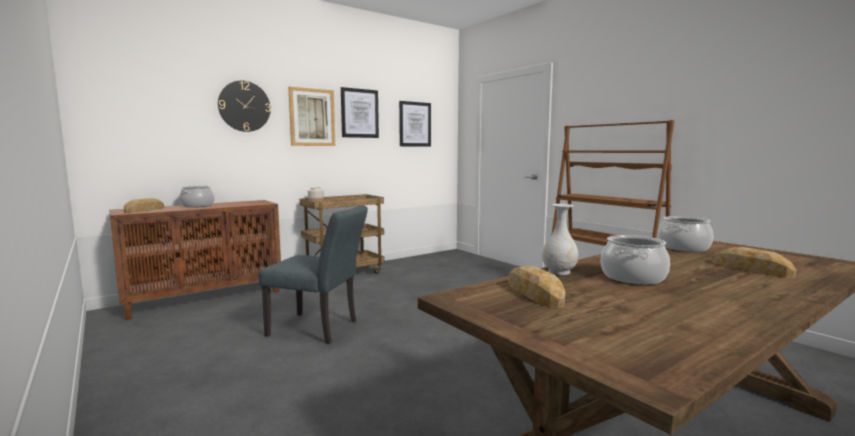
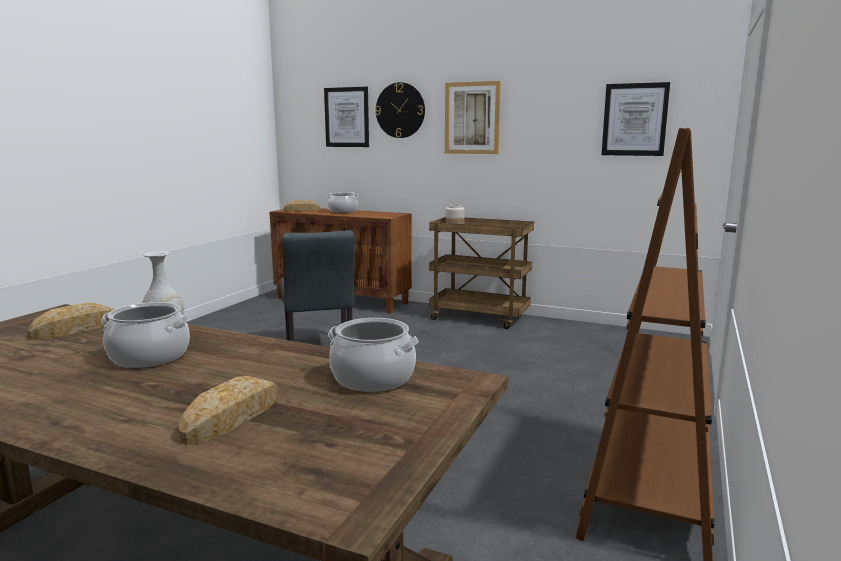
camera: 60 degrees right, 5 degrees up
picture [341,87,379,138] -> picture moved to [324,87,369,147]

